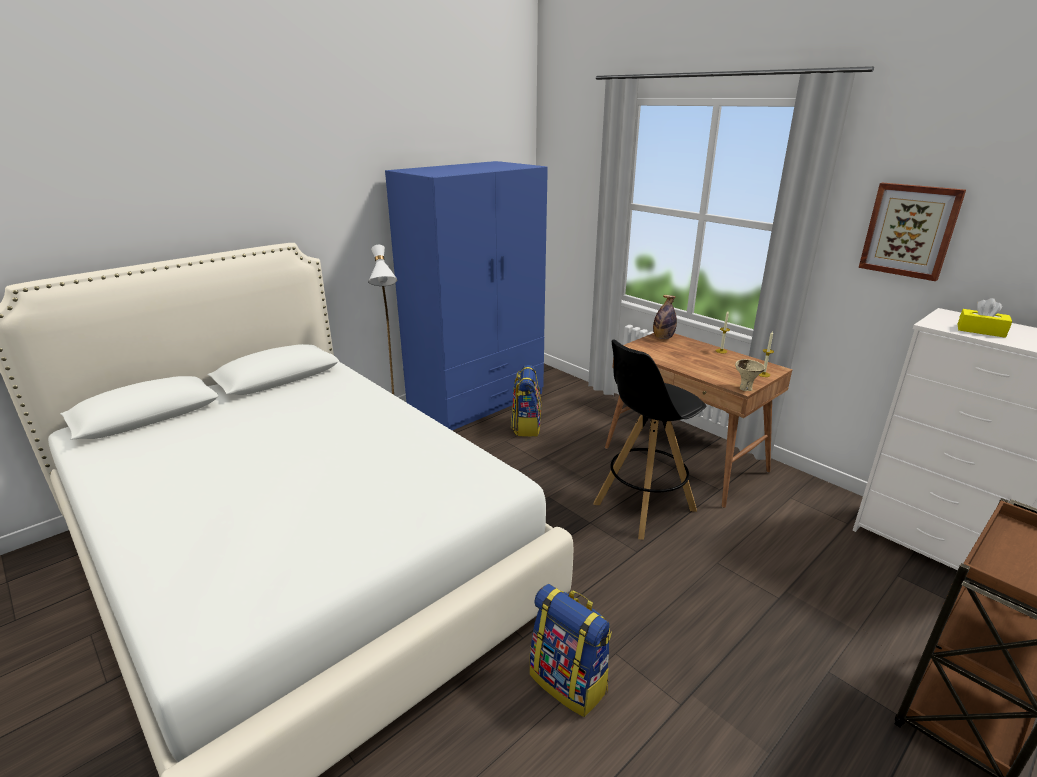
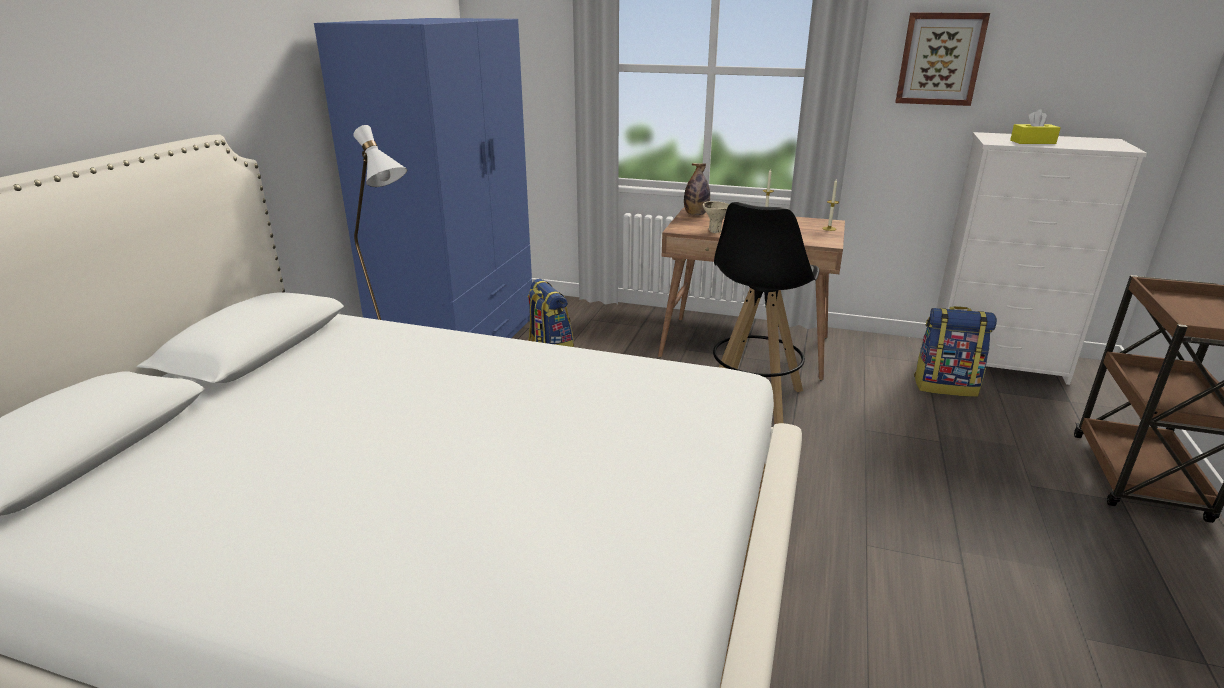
camera: 30 degrees left, 0 degrees up
backpack [530,584,612,717] -> backpack moved to [914,306,997,397]
beige bowl [735,359,765,391] -> beige bowl moved to [703,201,729,233]

